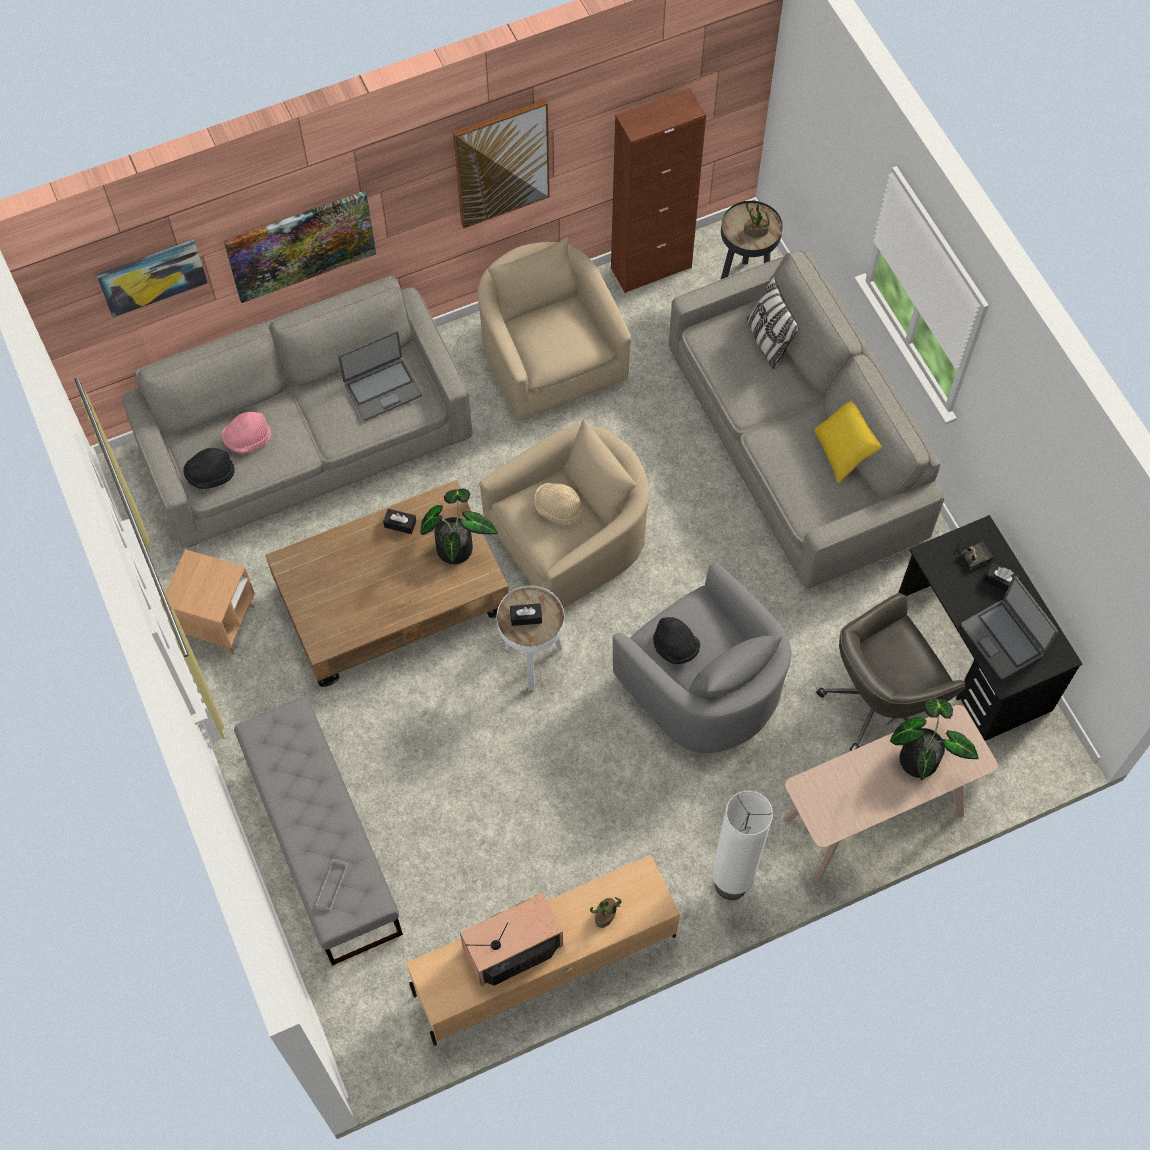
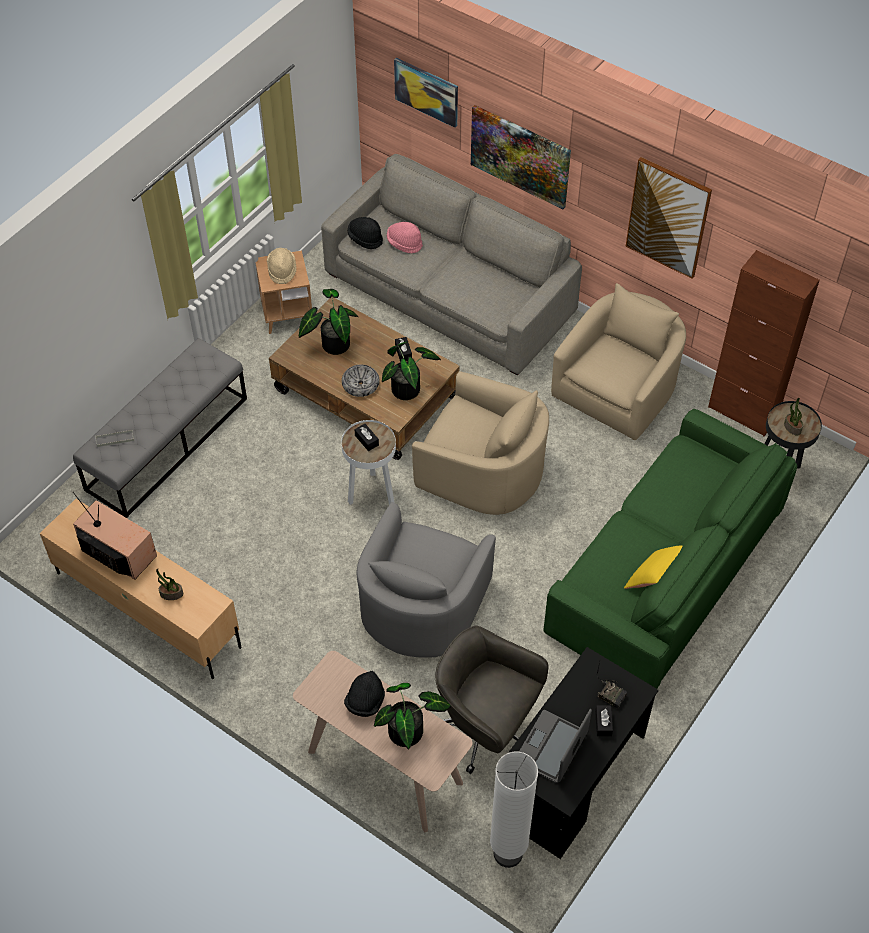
camera: 60 degrees right, 10 degrees down
laptop [338,331,422,421] -> none
beige hat [534,483,583,525] -> beige hat moved to [267,248,296,284]
black hat [653,617,700,664] -> black hat moved to [344,671,385,717]
grey sofa [669,250,944,589] -> green sofa [544,409,797,689]
white floor lamp [712,791,773,900] -> white floor lamp moved to [490,751,538,868]
pillow [747,276,800,369] -> none
none -> potted plant [299,289,358,355]
none -> bowl [342,365,380,397]

